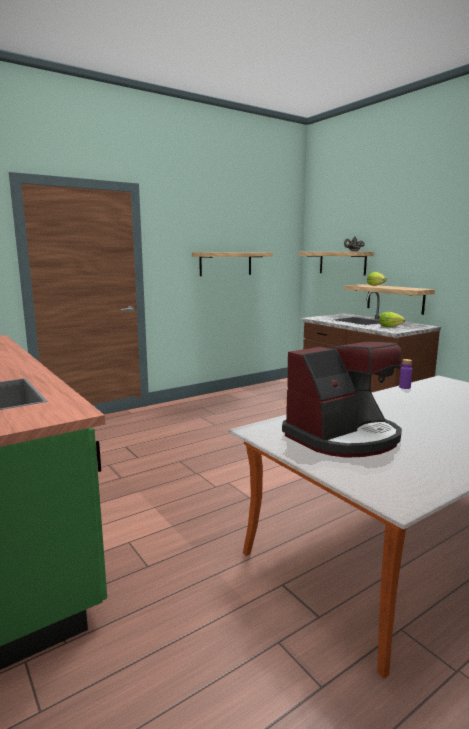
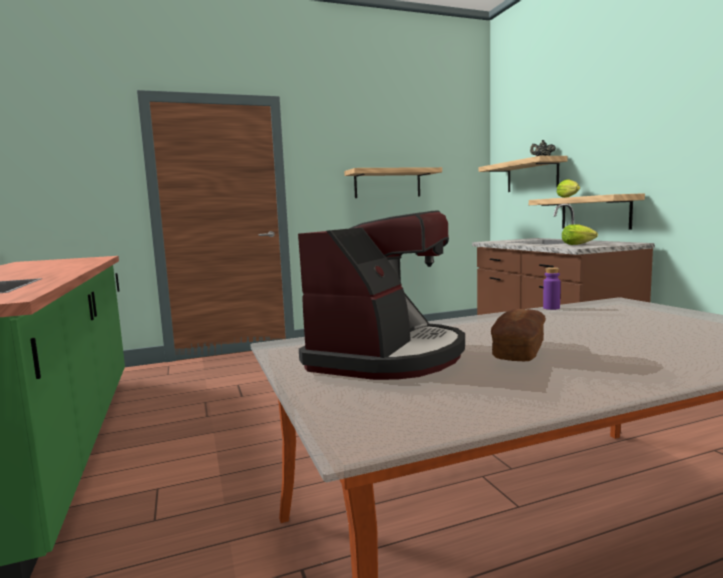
camera: 15 degrees right, 5 degrees down
coffee machine [282,342,402,458] -> coffee machine turned 45 degrees counterclockwise [298,210,465,380]
none -> bread [491,309,546,361]

